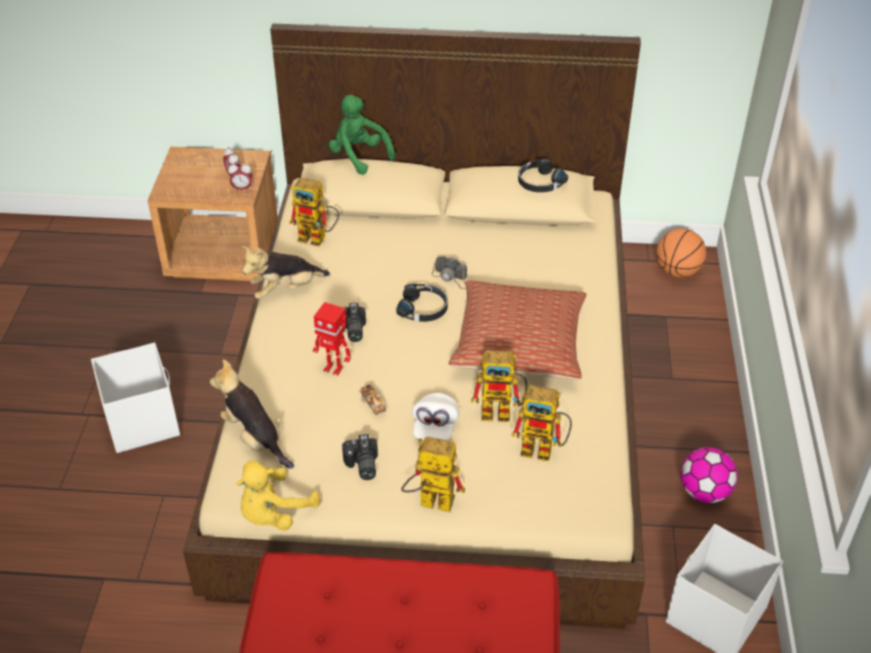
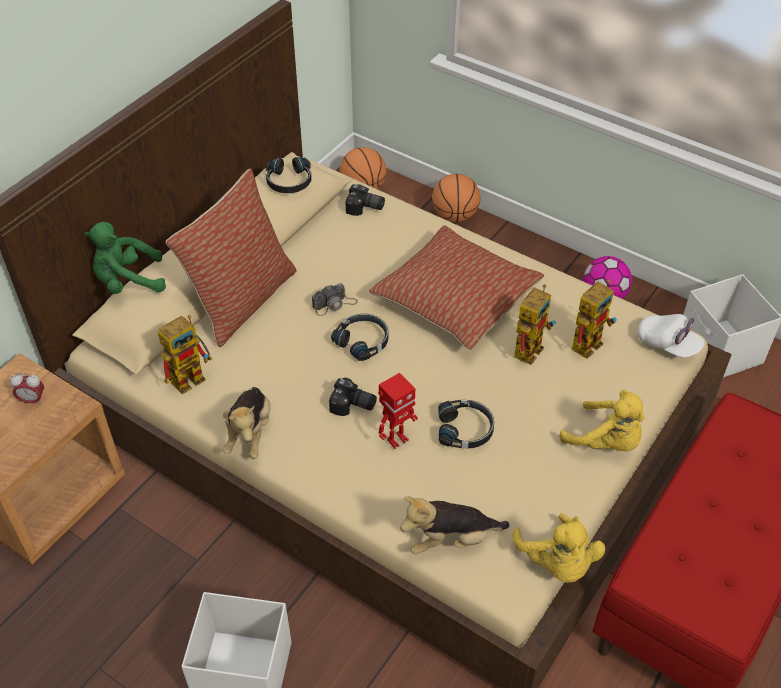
camera: 60 degrees left, 5 degrees up
alarm clock [228,162,252,191] -> none
camera [342,434,378,480] -> camera moved to [345,184,385,216]
toy car [359,385,386,415] -> black headphones [438,400,494,448]
toy robot [401,436,465,512] -> yellow plush toy [560,390,645,451]
white cap [412,393,459,440] -> white cap moved to [638,314,704,358]
none -> pillow [165,169,296,347]
none -> basketball [432,174,481,222]

